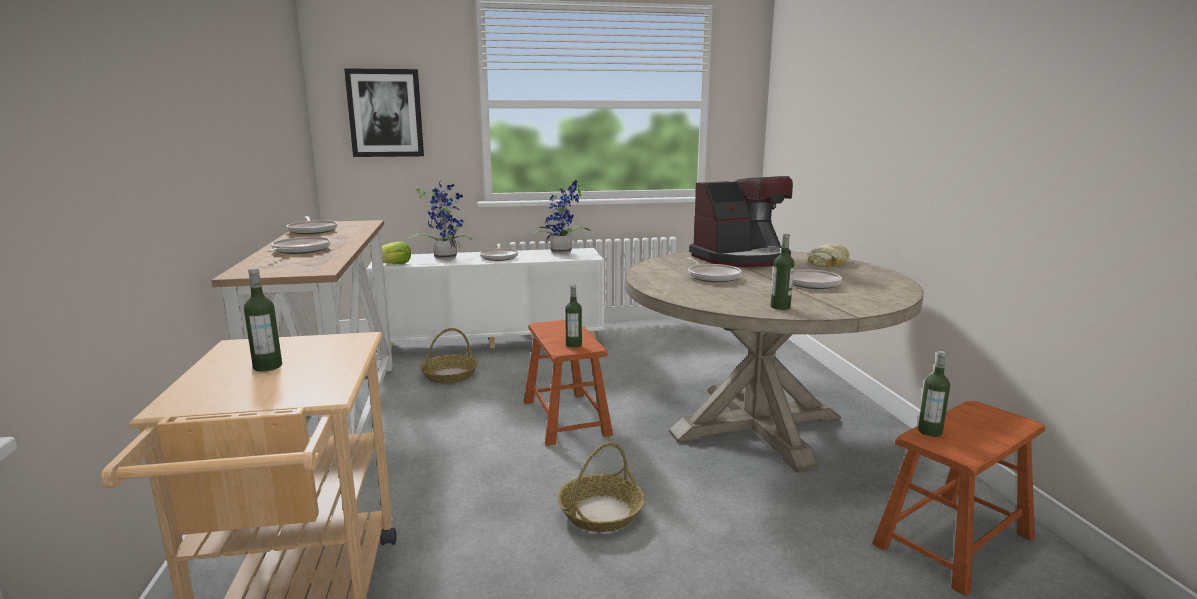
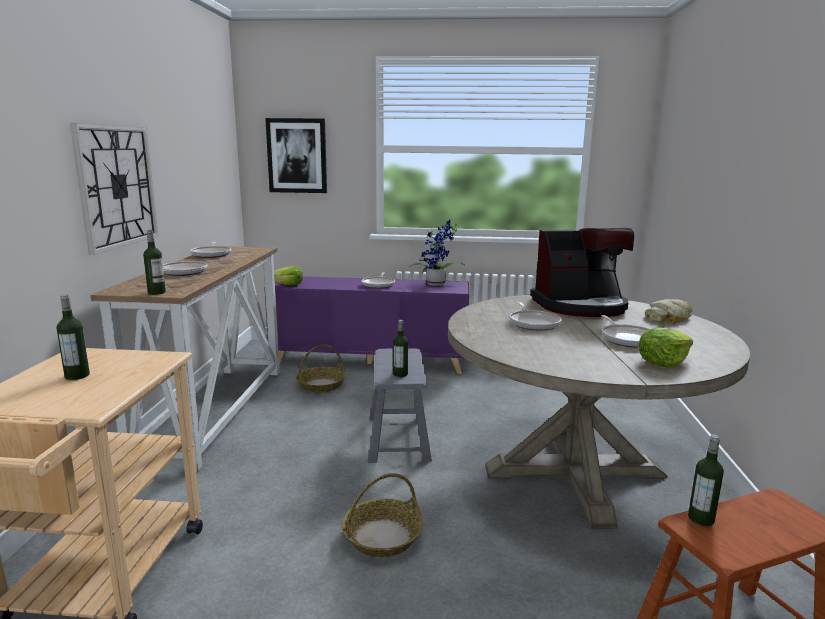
camera: 15 degrees right, 0 degrees up
white cabinet [366,248,604,348] -> purple cabinet [264,276,469,374]
potted plant [408,182,472,260] -> none
brown stool [524,320,613,446] -> grey stool [368,348,432,463]
bottle [771,233,794,310] -> bottle moved to [143,230,166,295]
none -> wall clock [70,123,158,255]
none -> lettuce [638,328,693,367]

